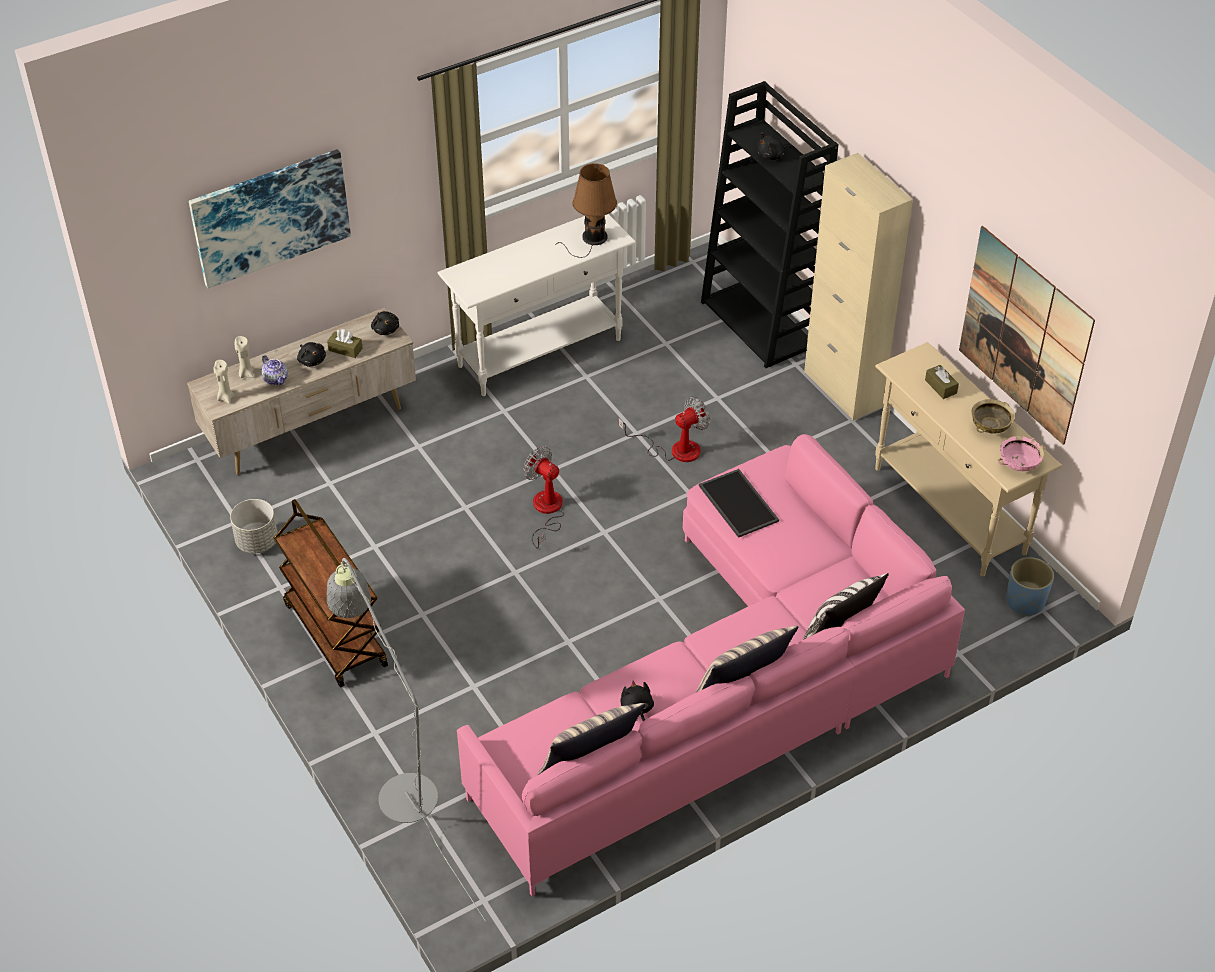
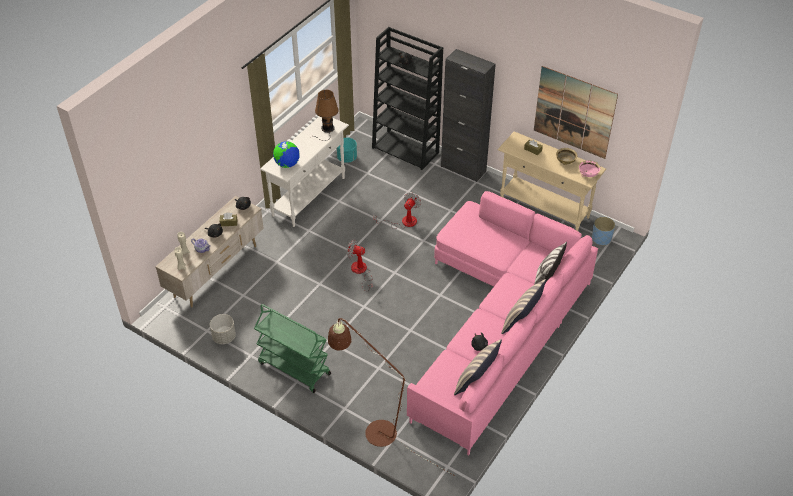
camera: 25 degrees left, 0 degrees up
picture [189,149,351,288] -> none
brown cart [274,499,388,687] -> green cart [254,304,331,393]
grey floor lamp [327,558,486,922] -> brown floor lamp [328,318,455,476]
tray [699,469,779,538] -> none
beige cabinet [804,153,913,421] -> black cabinet [441,49,496,182]
none -> globe [273,141,300,168]
none -> turquoise planter [337,138,357,163]

